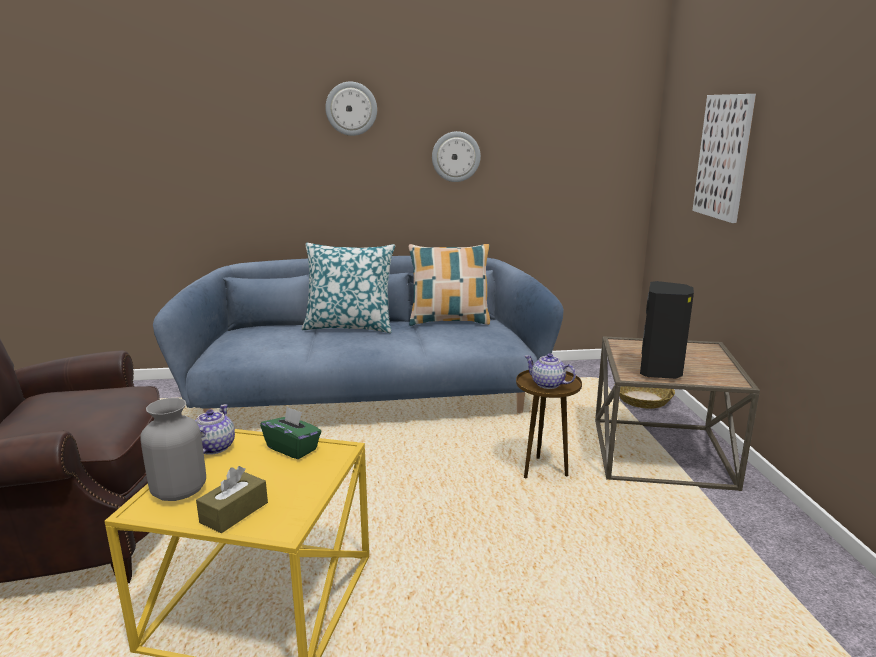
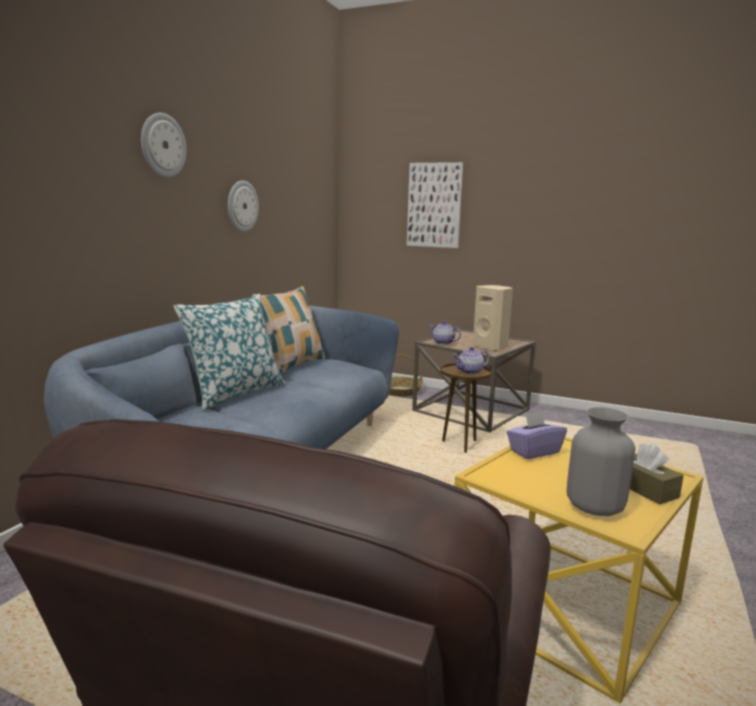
camera: 60 degrees left, 5 degrees down
teapot [195,404,235,455] -> teapot moved to [428,321,461,344]
green tissue box [260,406,322,459] -> purple tissue box [507,411,567,459]
black speaker [640,281,694,379] -> beige speaker [473,285,513,351]

